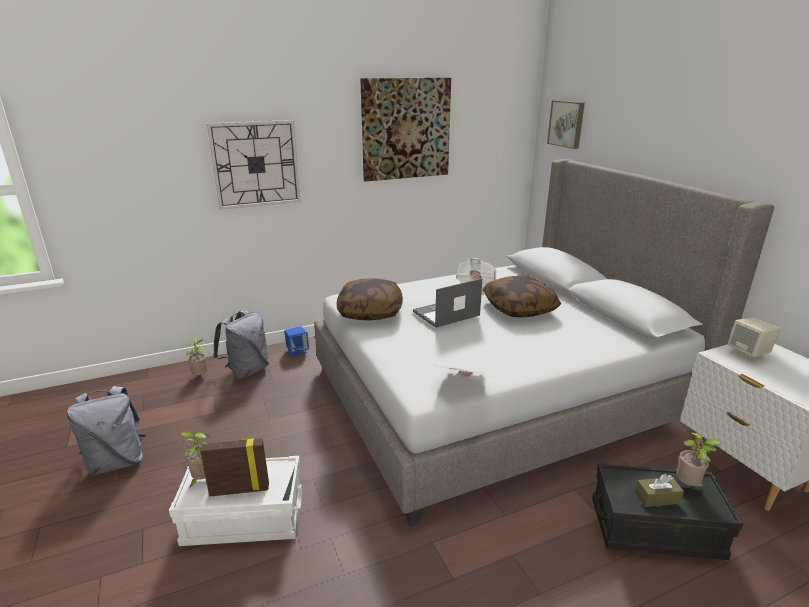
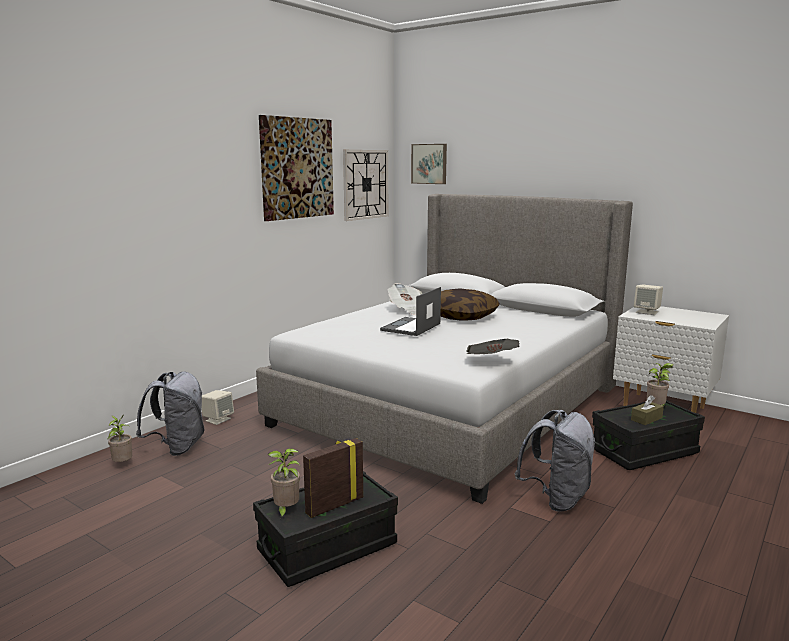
camera: 30 degrees left, 10 degrees down
grey backpack [67,386,146,475] -> grey backpack moved to [515,410,596,512]
white storage box [169,456,302,546] -> black storage box [253,471,398,587]
wall clock [207,120,301,210] -> wall clock moved to [343,150,388,221]
blue speaker [284,326,309,357] -> beige speaker [202,390,234,425]
pillow [337,278,403,320] -> none

